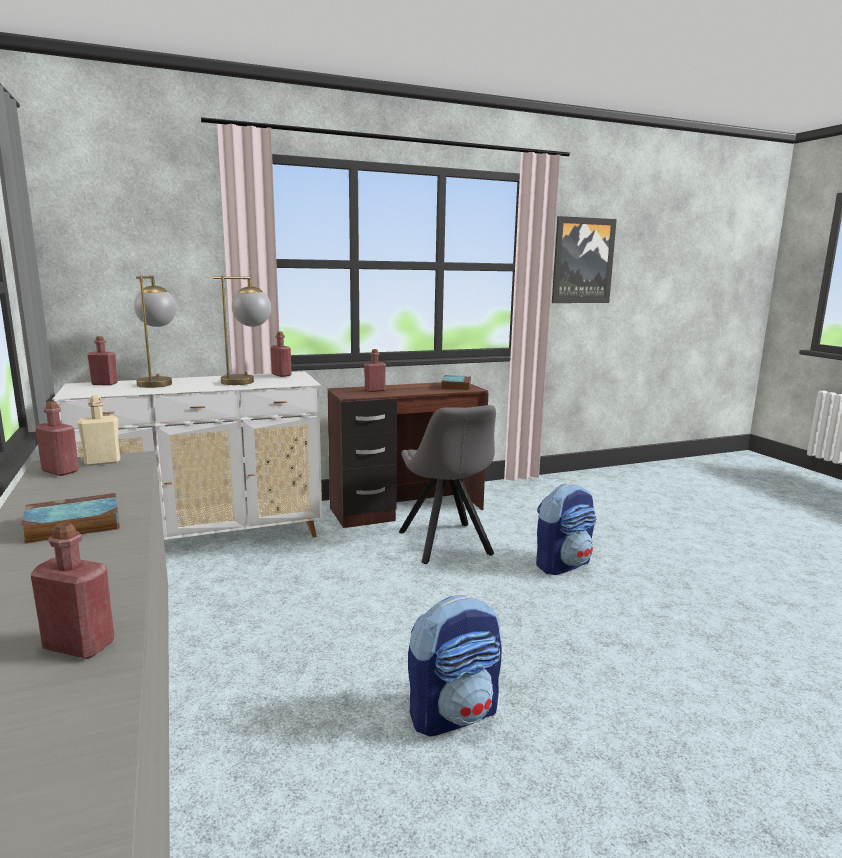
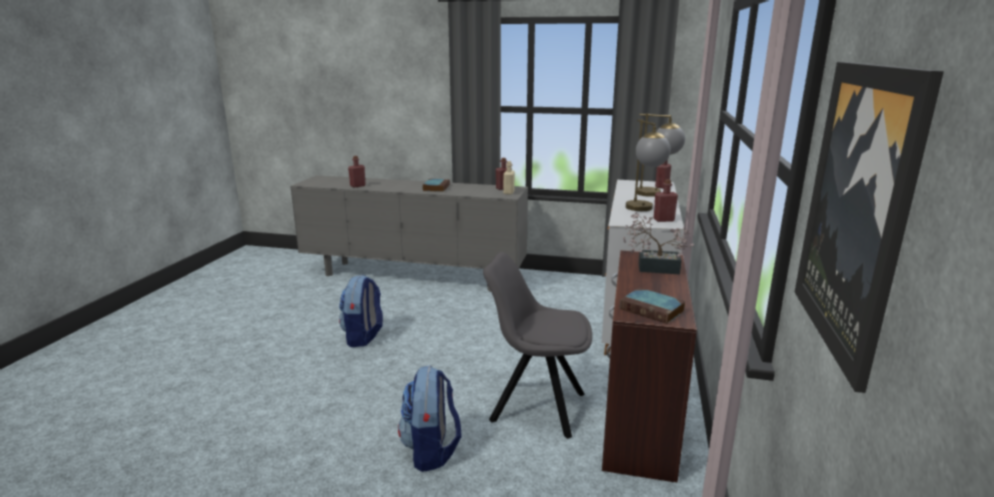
camera: 125 degrees right, 5 degrees up
red bottle [364,349,386,392] -> potted plant [623,212,694,275]

